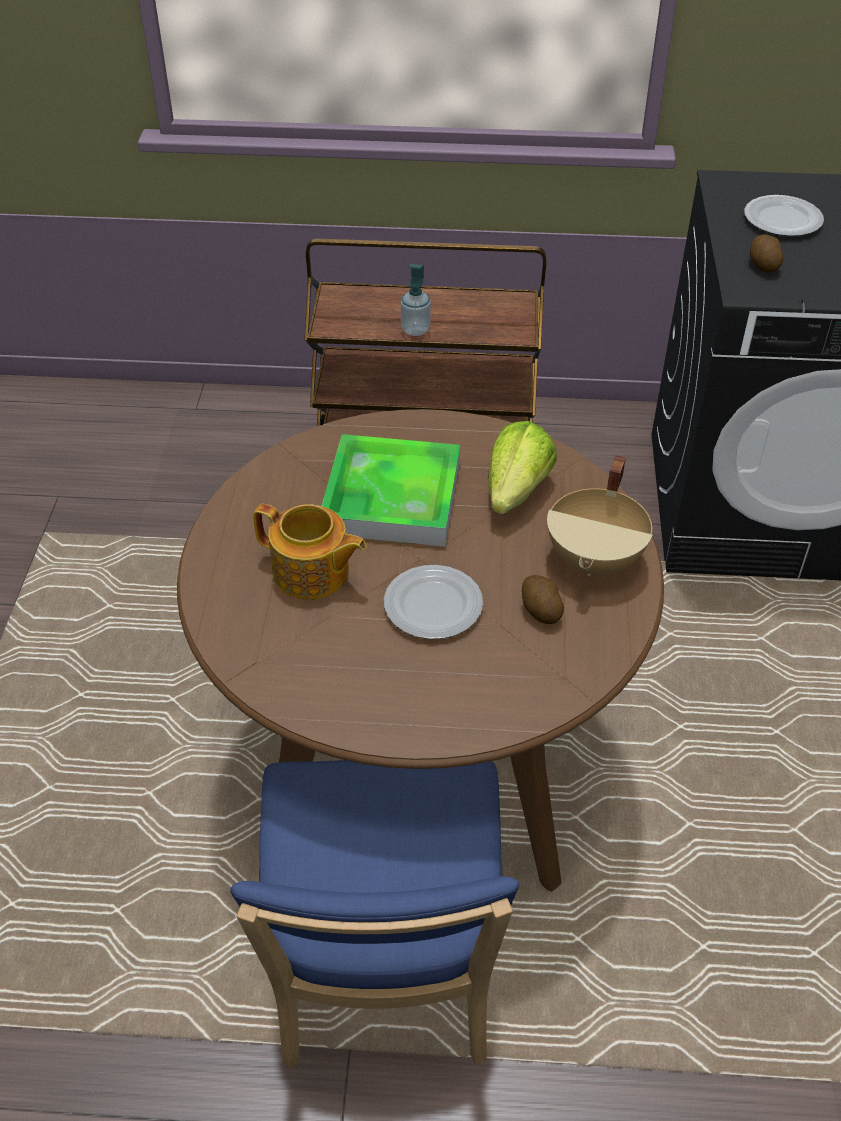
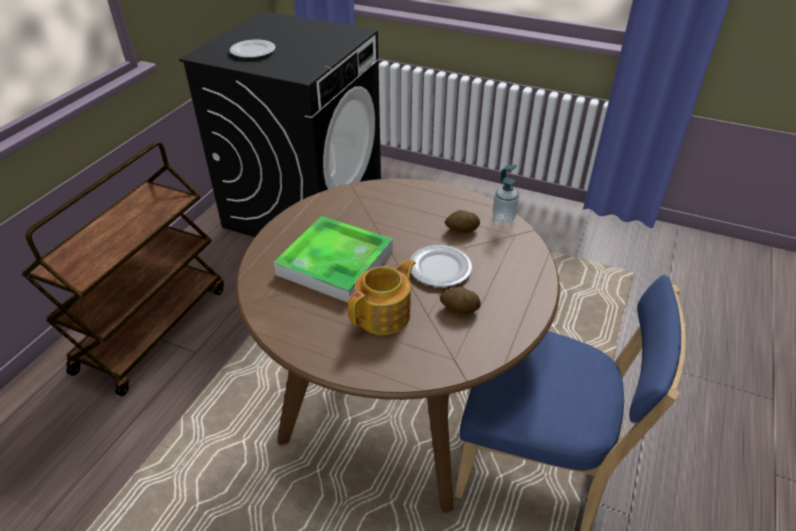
camera: 70 degrees left, 5 degrees down
soap dispenser [401,264,431,336] -> soap dispenser moved to [492,164,519,223]
lettuce [488,421,557,514] -> none
beige cooking pot [547,455,652,577] -> none
potato [750,234,783,273] -> potato moved to [440,287,481,314]

